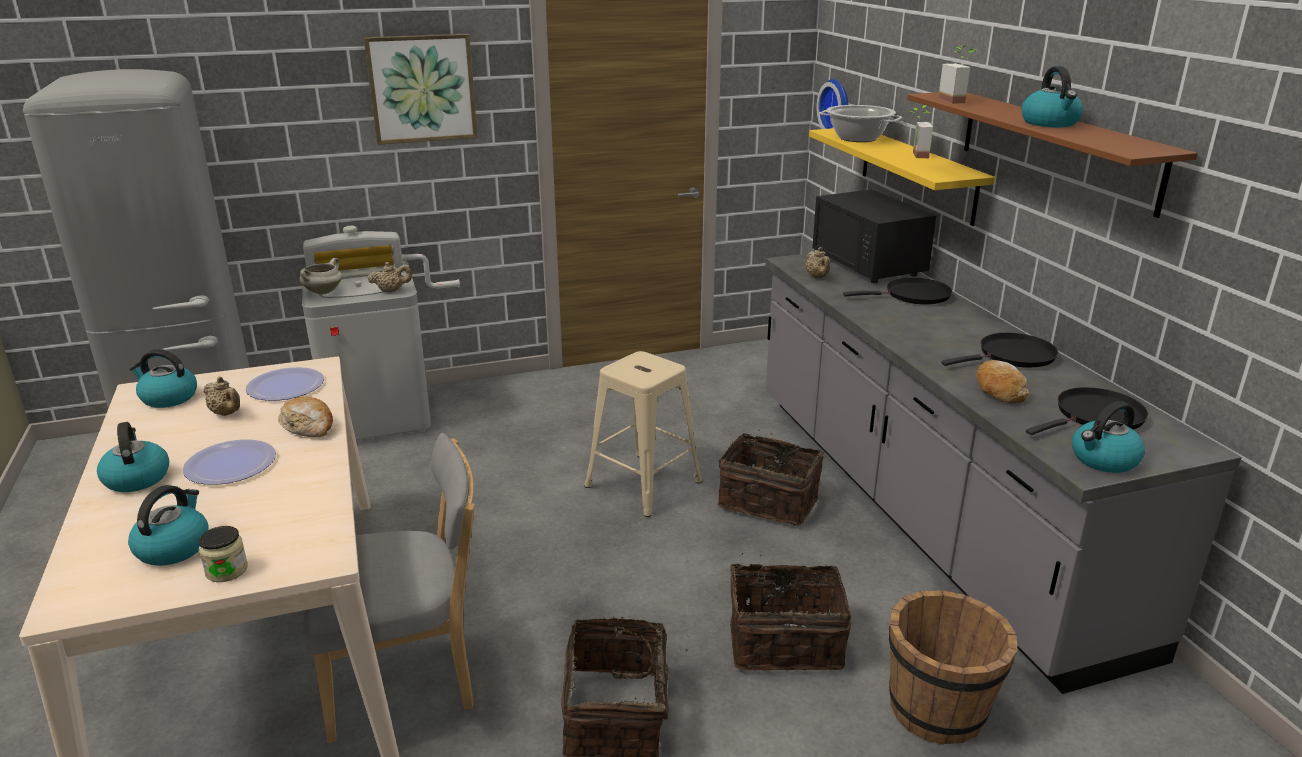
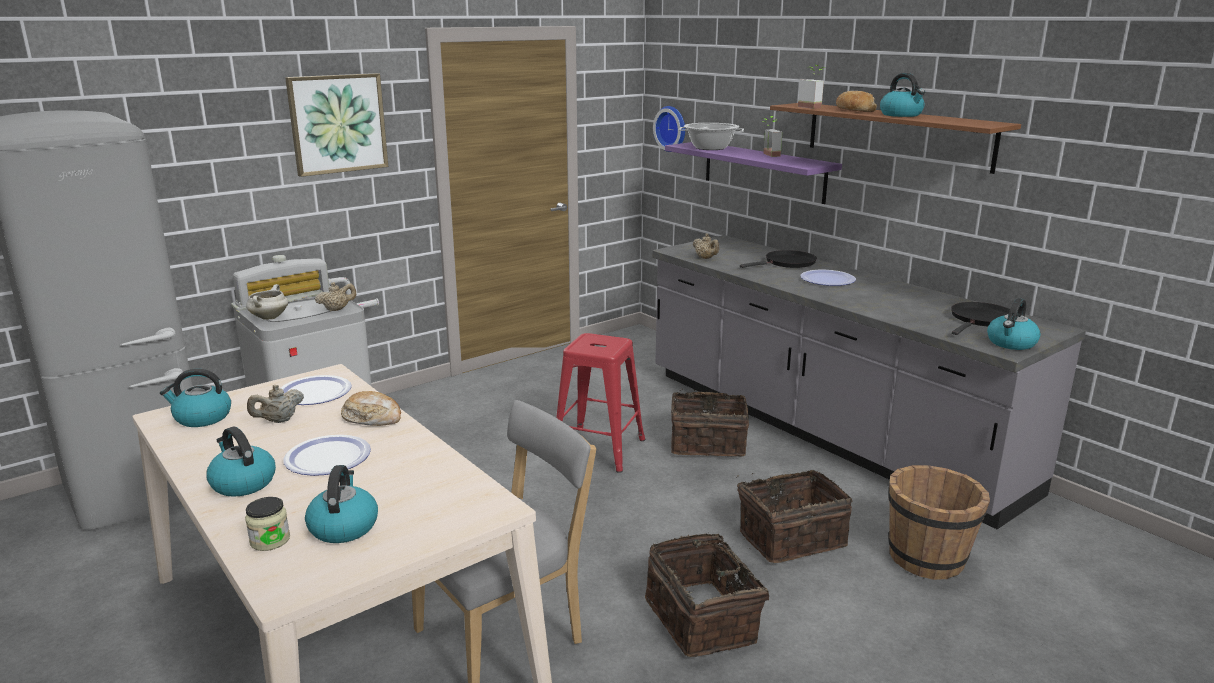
camera: 20 degrees left, 5 degrees down
jar [199,526,248,582] -> jar moved to [245,497,290,551]
beige teapot [204,377,240,416] -> beige teapot turned 120 degrees clockwise [247,385,304,423]
beige stool [584,351,702,517] -> red stool [556,333,645,473]
yellow shelf [809,128,995,226] -> purple shelf [665,142,842,204]
black microwave [812,190,936,283] -> none
black frying pan [942,333,1058,368] -> none
bread [976,360,1029,403] -> bread moved to [836,91,877,112]
none -> plate [800,270,856,286]

